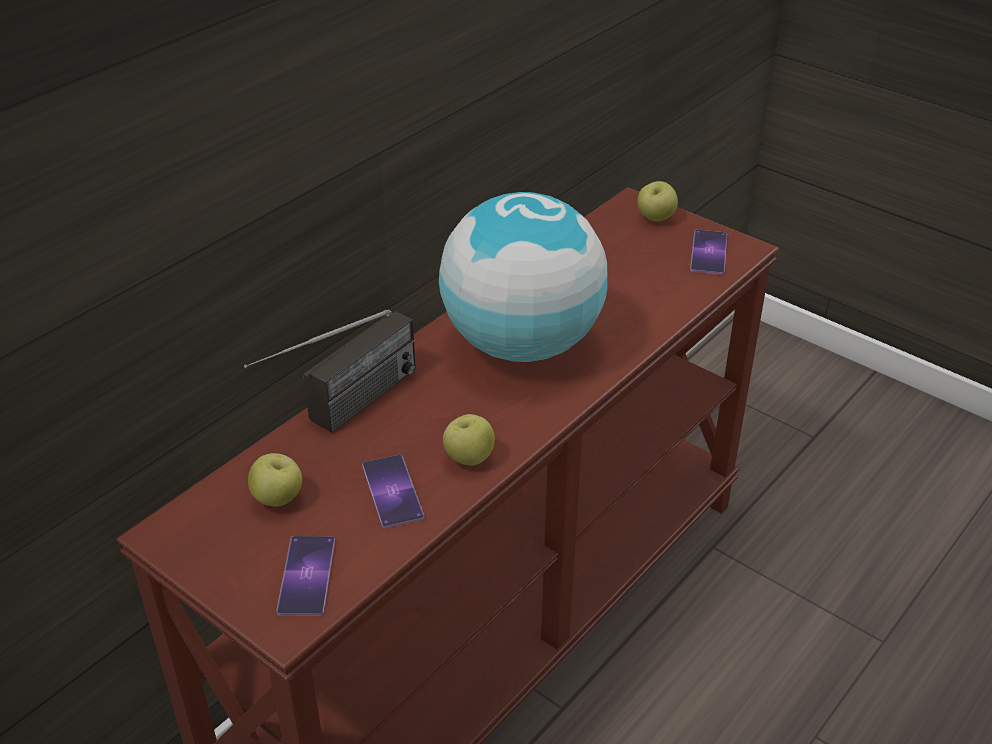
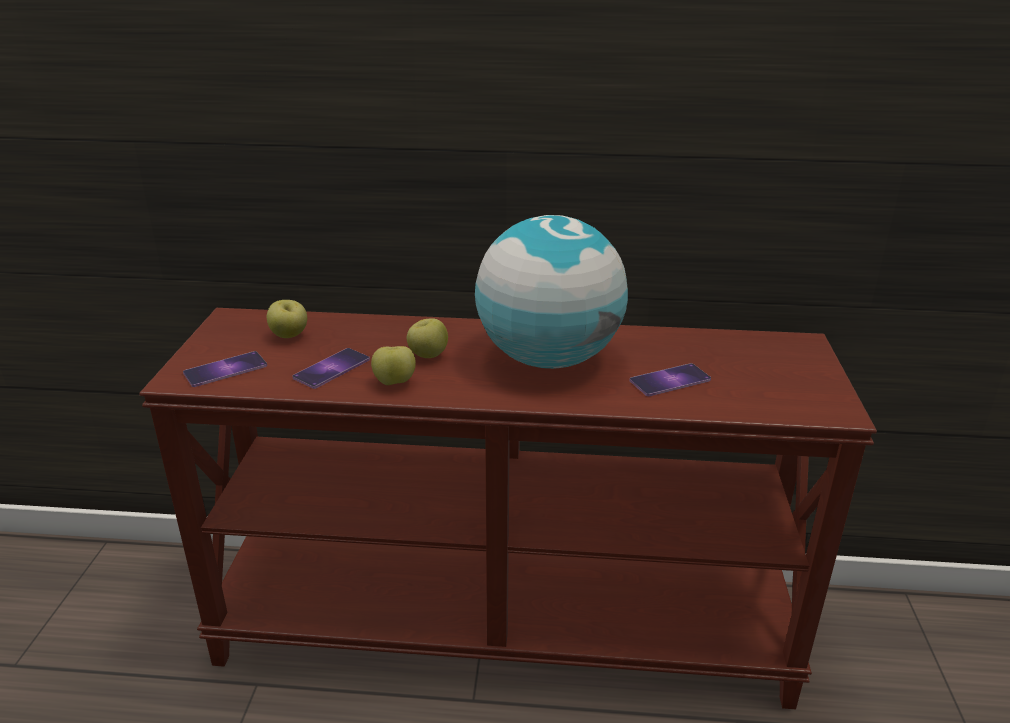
camera: 55 degrees right, 10 degrees down
radio [244,310,416,433] -> none
apple [637,181,678,222] -> apple moved to [407,319,448,358]
phone [690,230,727,275] -> phone moved to [629,363,711,396]

